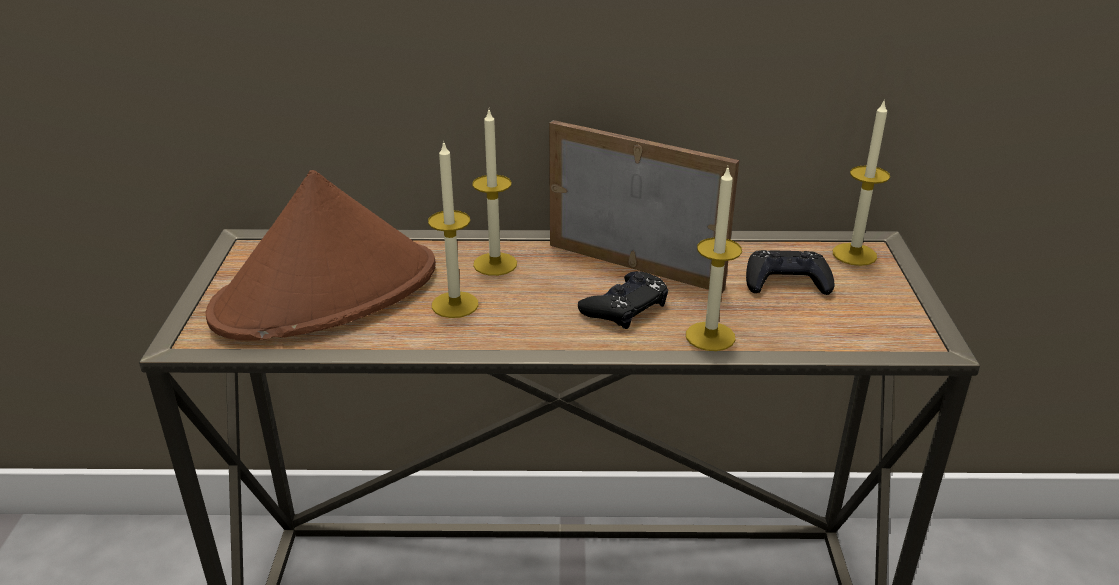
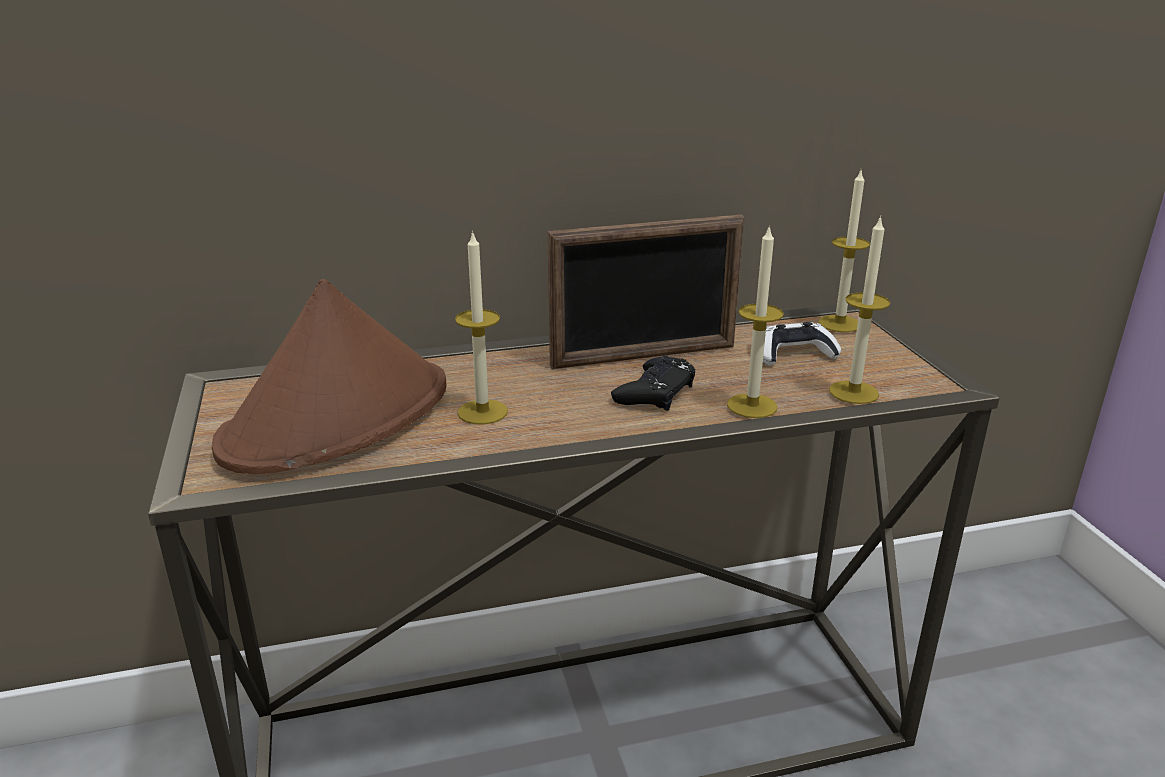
camera: 15 degrees left, 5 degrees down
candle [472,110,517,276] -> candle moved to [829,215,890,404]
picture frame [549,120,739,293] -> picture frame turned 150 degrees clockwise [547,214,744,369]
black game controller [746,250,835,295] -> white game controller [763,322,841,366]

